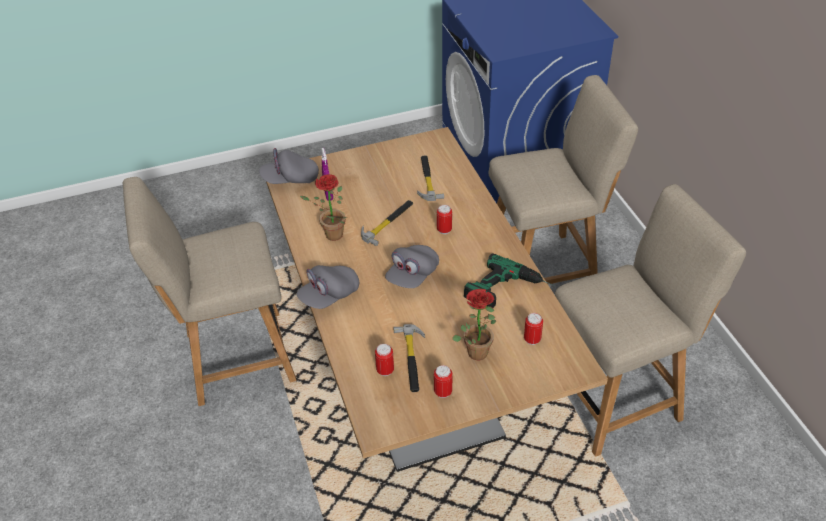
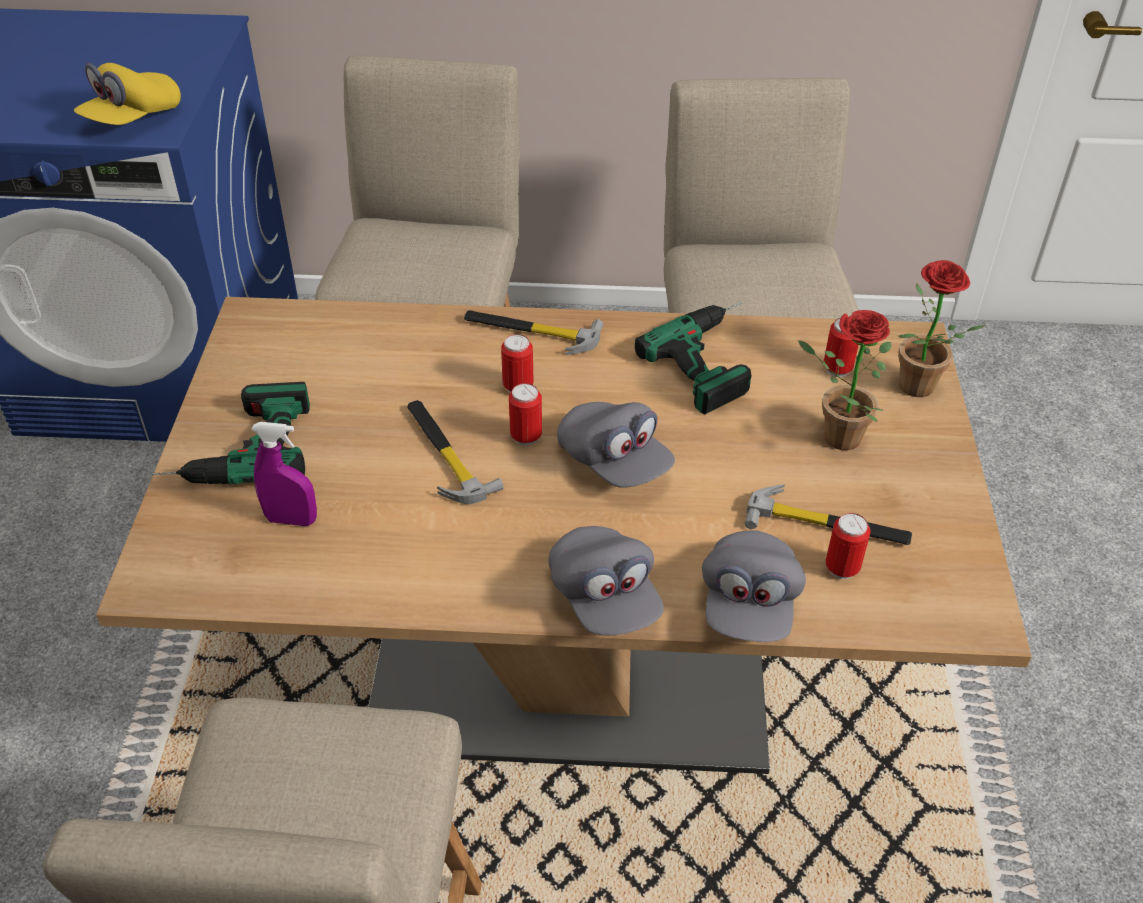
camera: 70 degrees left, 0 degrees up
grey cap [259,148,319,184] -> grey cap moved to [702,530,806,642]
potted plant [300,174,347,241] -> potted plant moved to [898,260,985,397]
hammer [417,155,444,201] -> hammer moved to [464,310,604,355]
can [434,365,452,398] -> can moved to [509,383,542,446]
none -> yellow cap [74,63,181,125]
none -> power drill [150,382,310,484]

